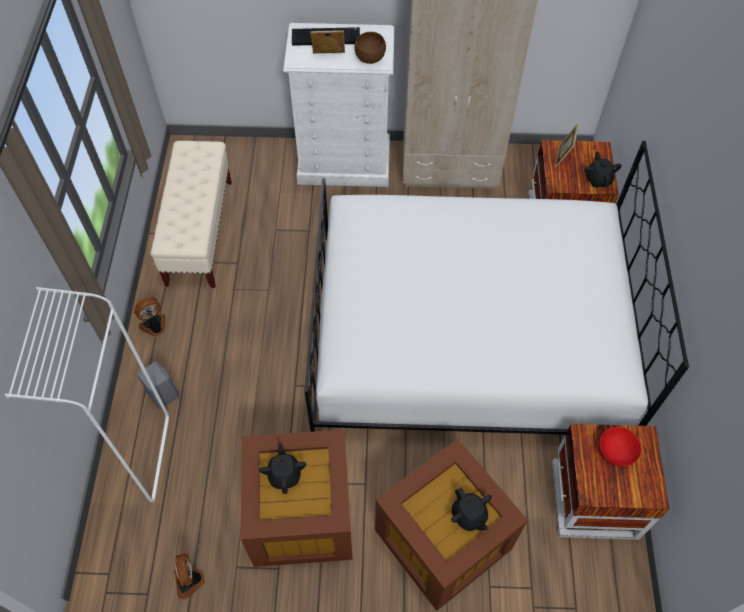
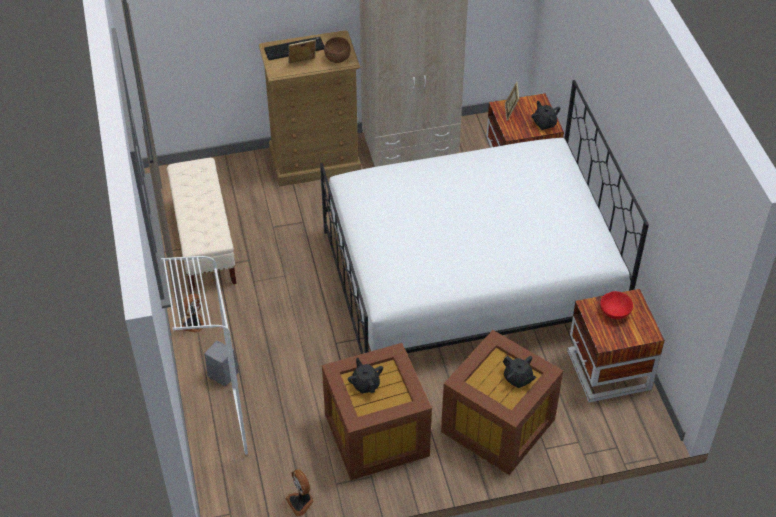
camera: 15 degrees left, 10 degrees down
white dresser [283,23,394,187] -> brown dresser [259,30,361,187]

